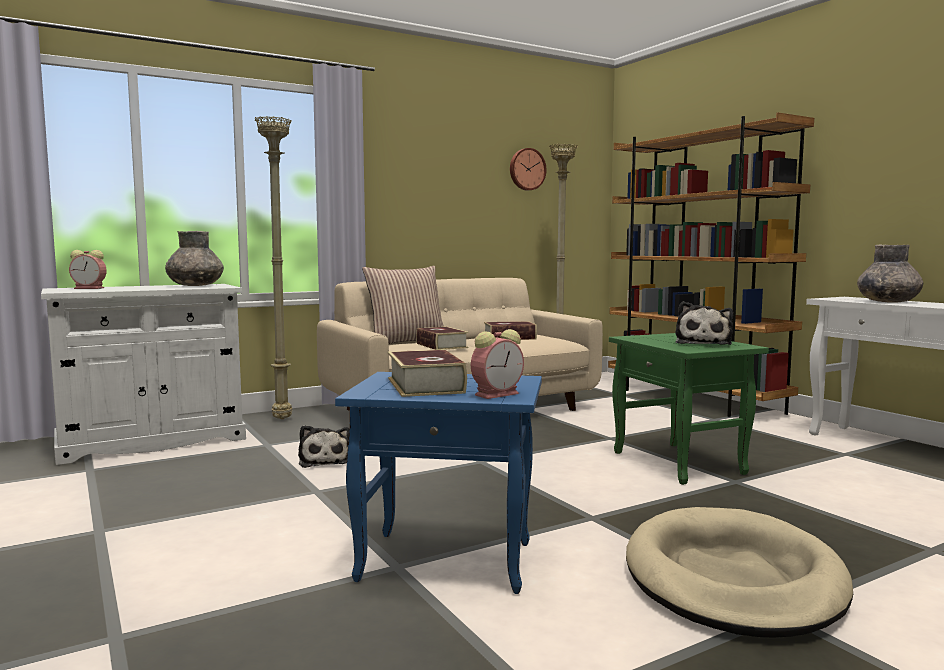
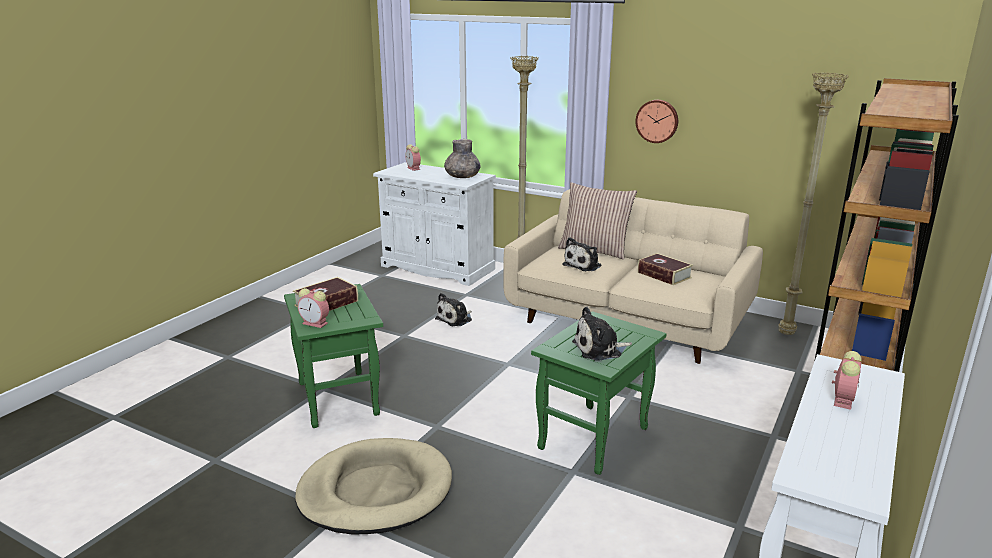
camera: 60 degrees right, 15 degrees up
blue side table [335,372,542,594] -> green side table [284,284,383,428]
book [416,327,469,350] -> plush toy [562,237,601,271]
wall clock [510,148,547,191] -> wall clock moved to [636,100,678,143]
grey vase [857,245,923,303] -> alarm clock [832,351,862,410]

